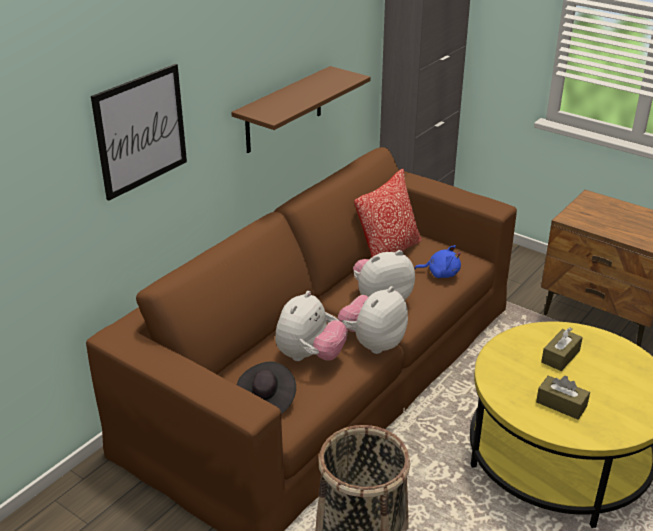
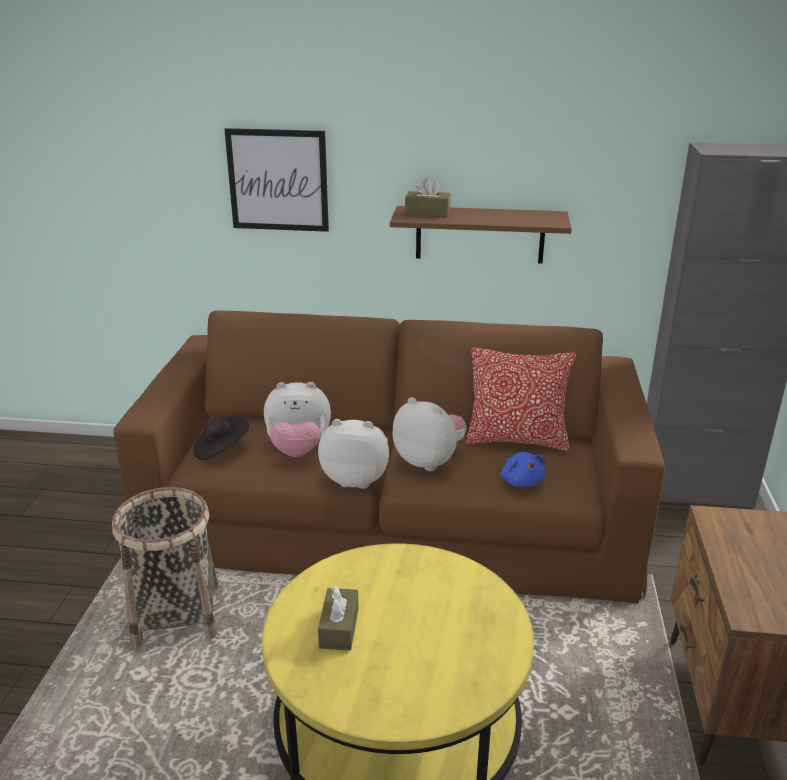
camera: 60 degrees right, 5 degrees down
brown tissue box [541,327,583,371] -> brown tissue box moved to [405,177,450,217]

